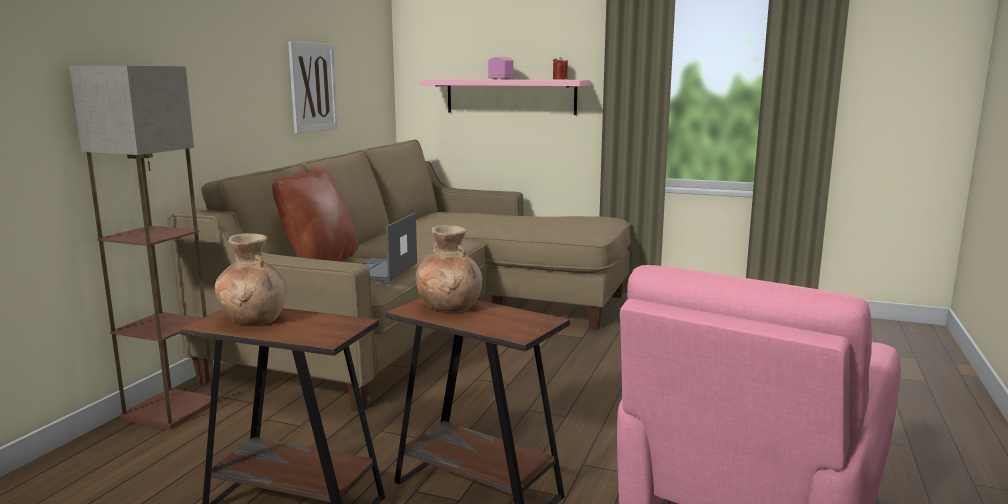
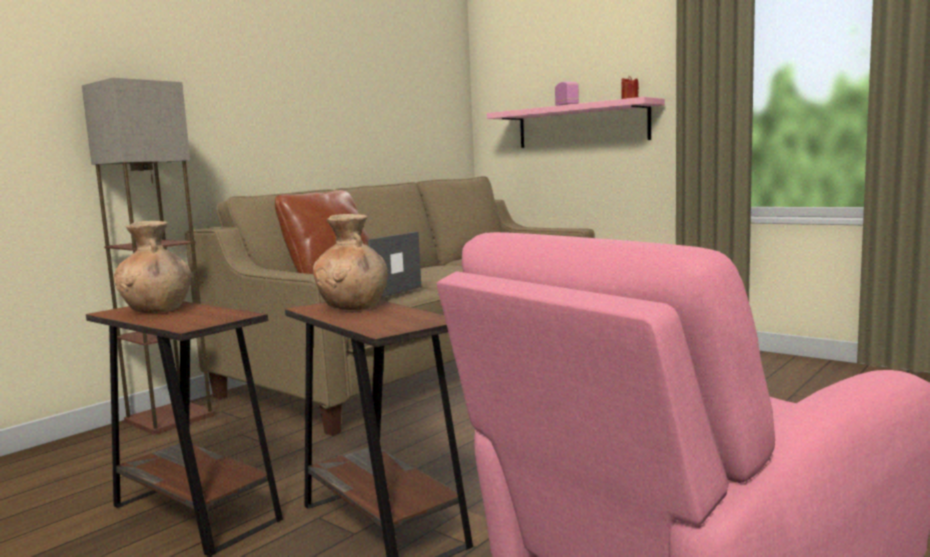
camera: 20 degrees right, 5 degrees down
picture [288,41,338,134] -> none

